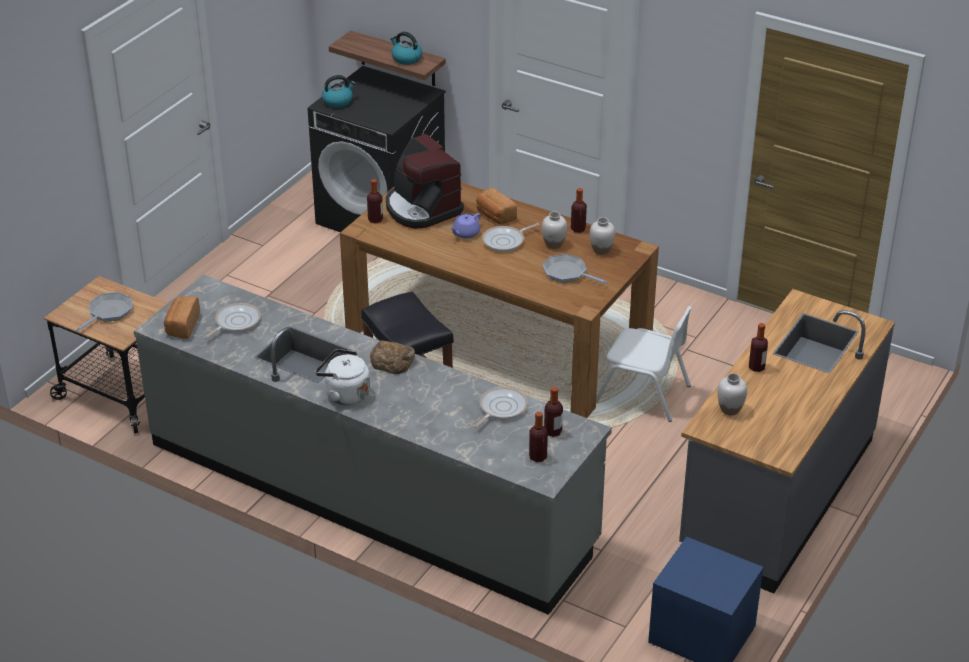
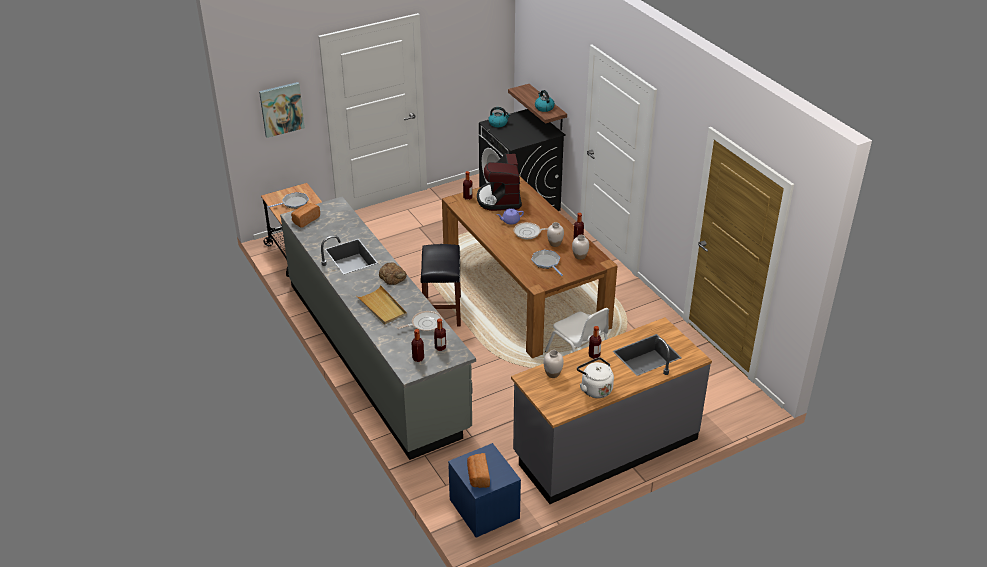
camera: 30 degrees right, 0 degrees up
frying pan [204,303,261,339] -> none
white kettle [315,349,370,405] -> white kettle moved to [577,357,614,398]
bread [476,187,517,224] -> bread moved to [467,453,490,488]
none -> picture [259,82,305,138]
none -> beige tray [356,285,407,325]

